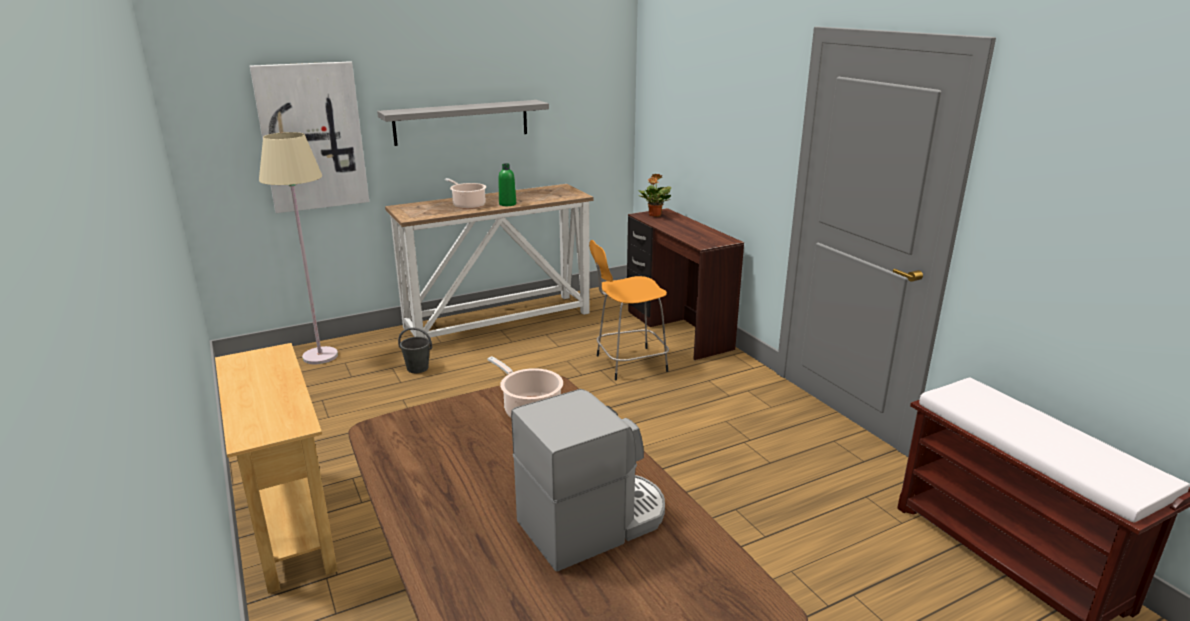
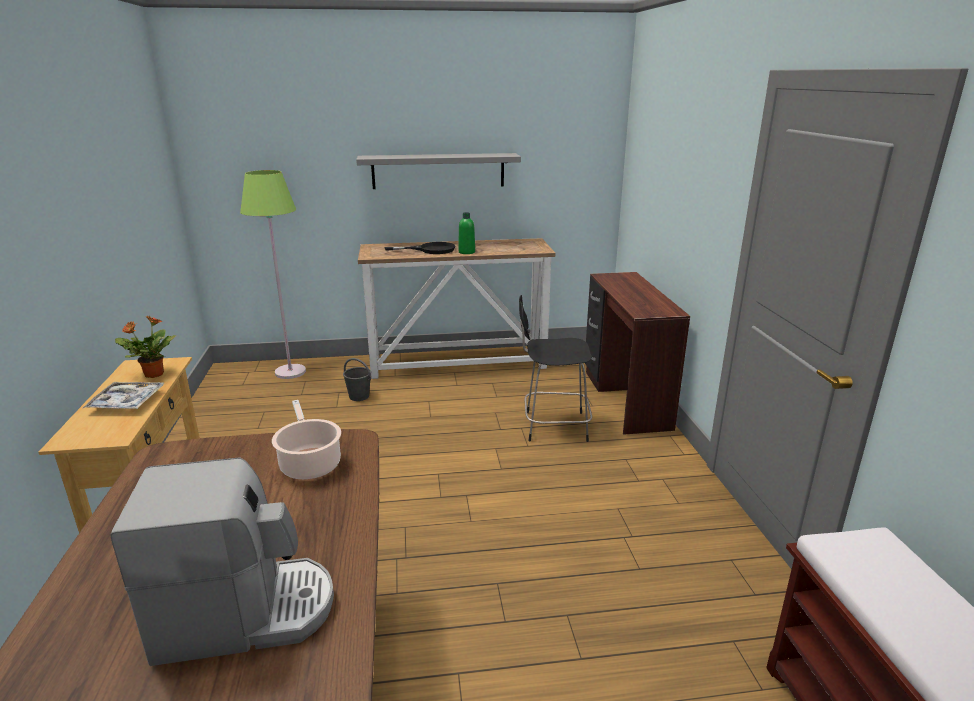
camera: 20 degrees right, 0 degrees up
picture [250,61,369,213] -> none
beige floor lamp [259,132,338,364] -> green floor lamp [240,170,306,379]
cooking pot [445,178,486,209] -> black frying pan [385,242,456,254]
orange stool [589,240,669,381] -> black stool [519,295,592,442]
potted plant [638,174,671,217] -> potted plant moved to [115,316,177,378]
none -> tray [83,382,164,409]

